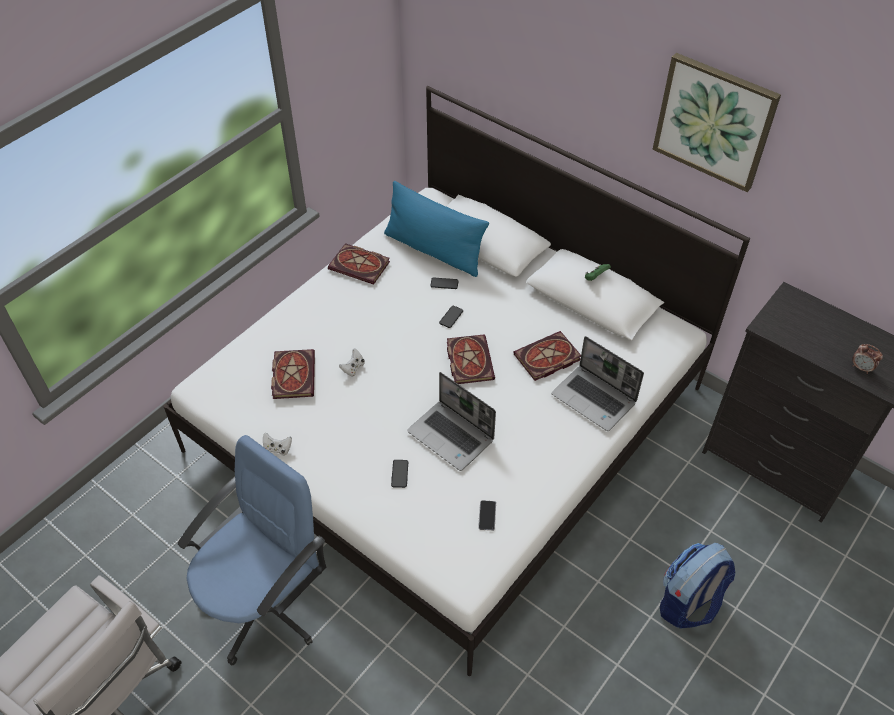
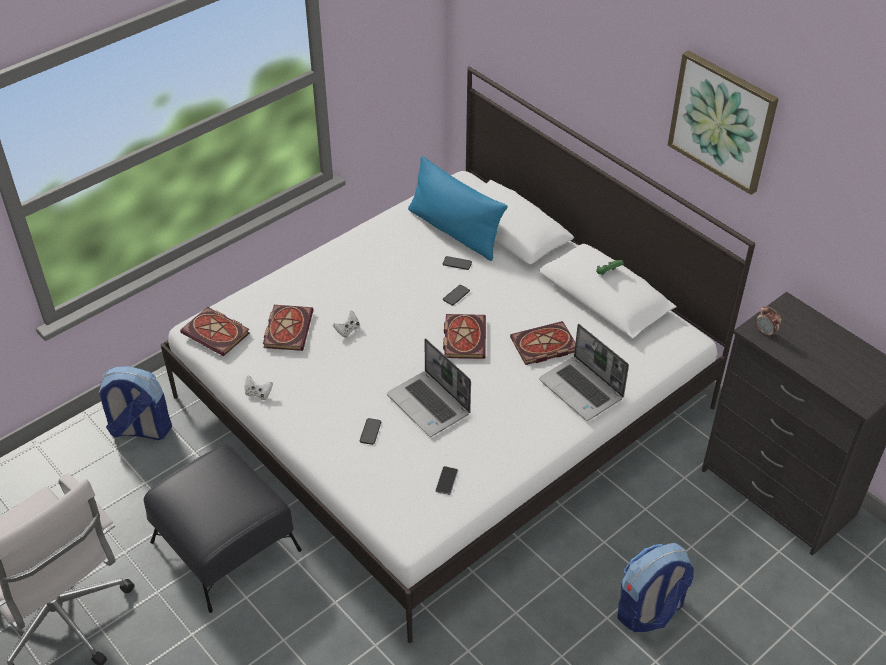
camera: 10 degrees right, 5 degrees down
blue office chair [178,435,326,665] -> black ottoman [144,445,302,613]
book [328,243,390,285] -> book moved to [180,307,250,356]
alarm clock [852,344,883,374] -> alarm clock moved to [756,306,782,338]
none -> backpack [97,366,172,440]

